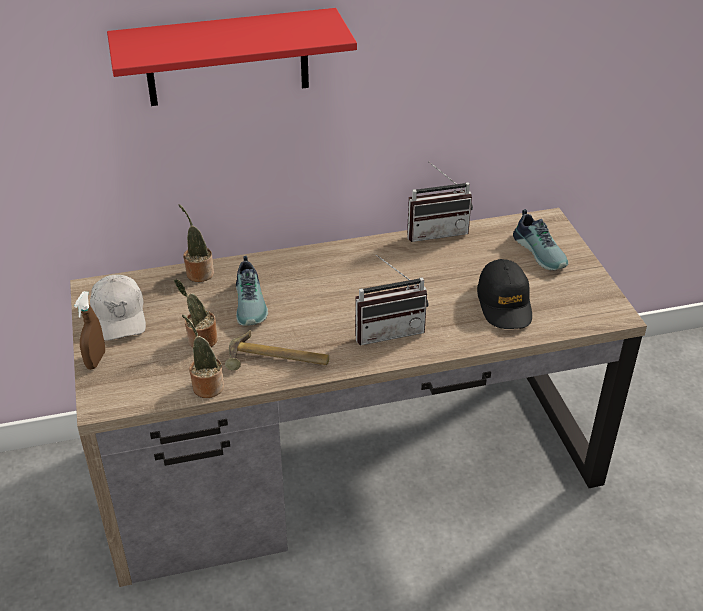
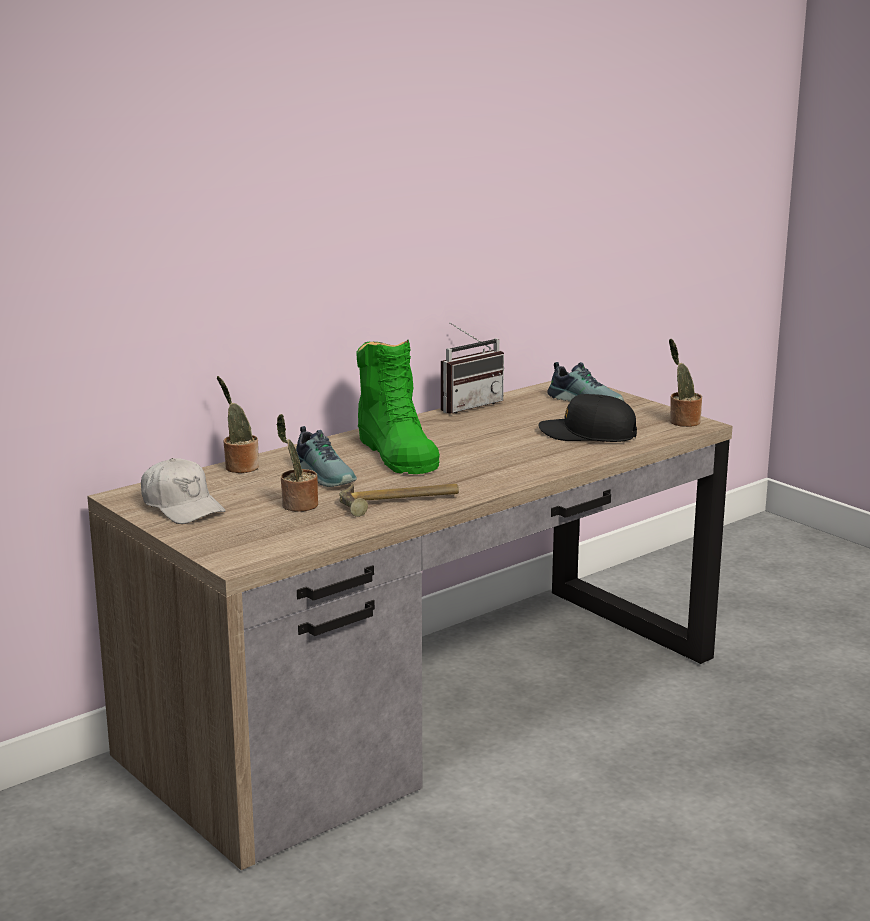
camera: 25 degrees left, 20 degrees down
brown spray bottle [74,291,105,370] -> none
red shelf [107,8,357,106] -> none
potted plant [182,314,224,398] -> potted plant moved to [669,339,702,427]
radio [355,255,428,345] -> none
black cap [477,259,532,329] -> black cap turned 135 degrees clockwise [539,394,637,442]
none -> green boot [356,340,440,474]

